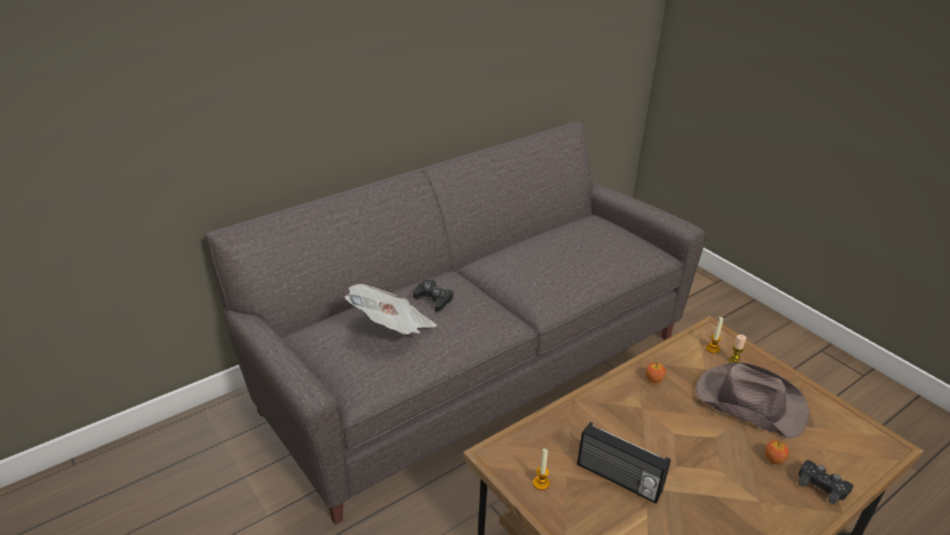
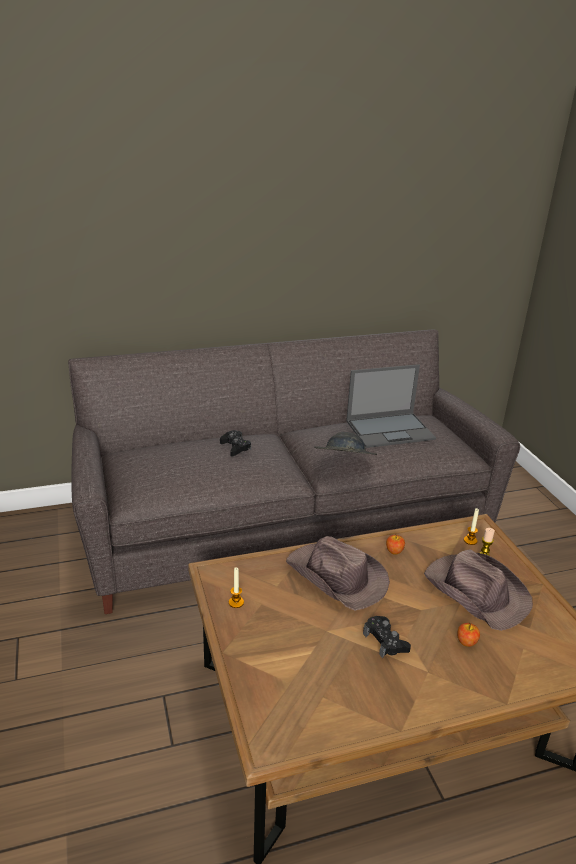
camera: 20 degrees right, 5 degrees down
newspaper [344,284,437,335] -> none
radio [577,422,671,503] -> none
black game controller [798,460,853,505] -> black game controller moved to [363,616,411,658]
none -> brown hat [286,536,390,611]
none -> grey hat [314,432,377,455]
none -> laptop [346,364,436,448]

